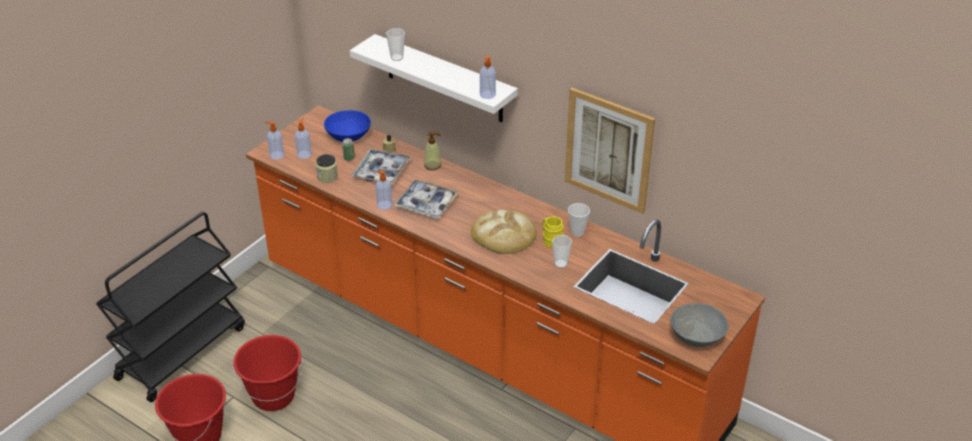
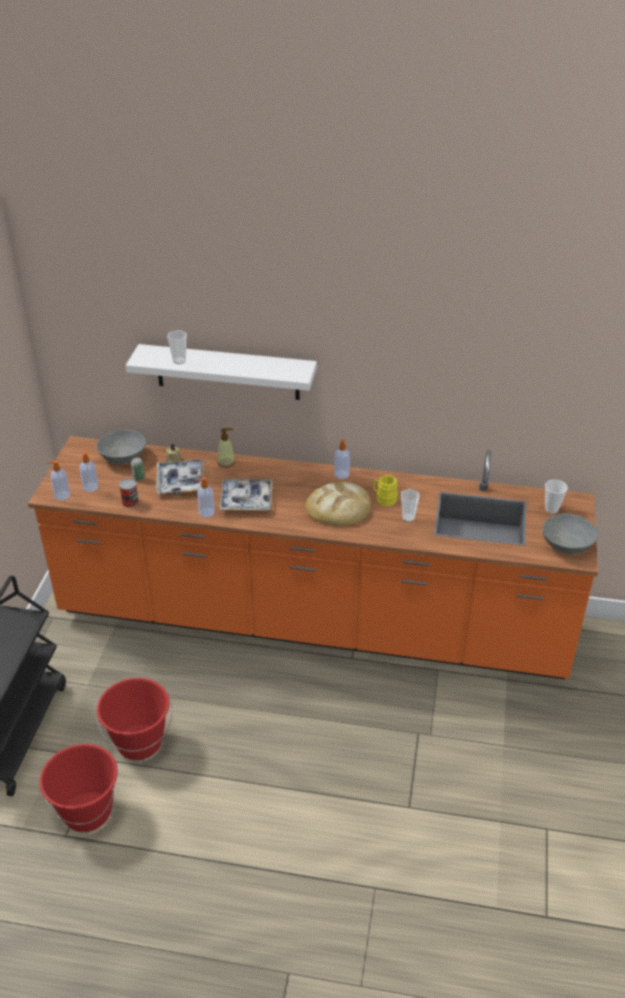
camera: 25 degrees left, 0 degrees up
jar [316,154,338,183] -> can [119,479,139,508]
blue bowl [324,110,371,142] -> grey bowl [97,430,146,464]
soap dispenser [480,56,496,99] -> soap dispenser moved to [334,440,350,479]
picture [565,88,656,214] -> none
cup [568,203,590,237] -> cup moved to [545,480,568,513]

